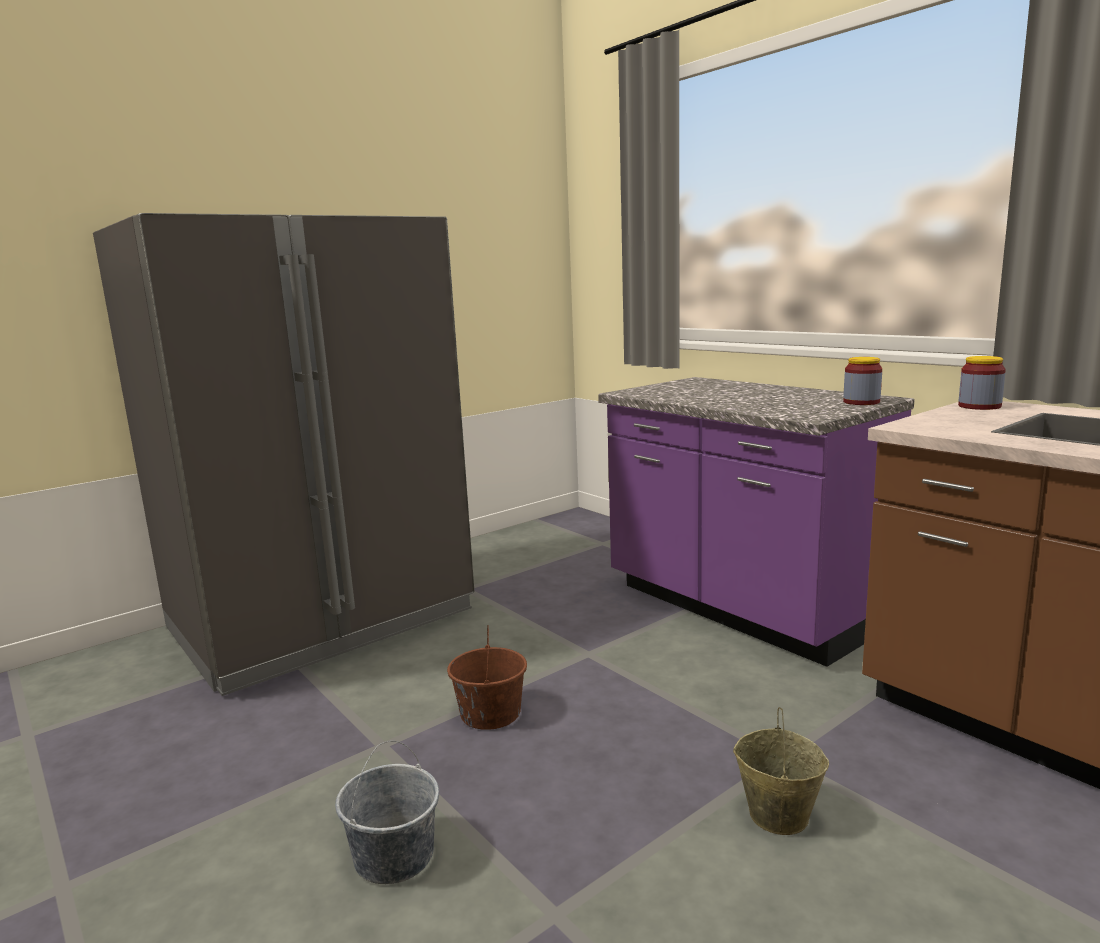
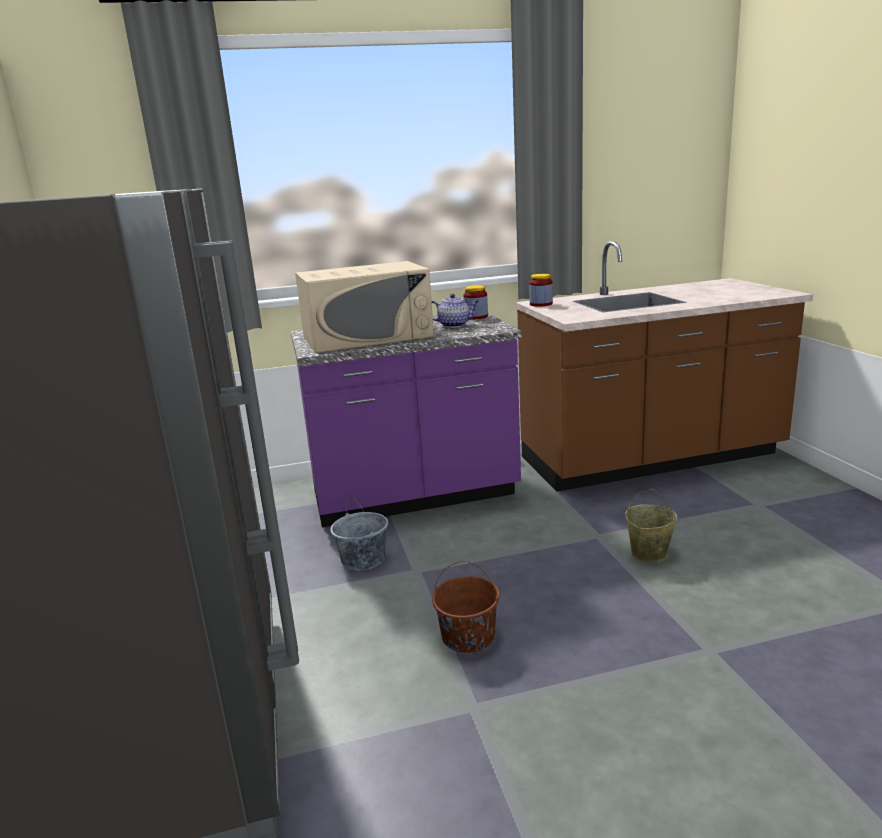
camera: 65 degrees left, 5 degrees up
grey bucket [335,741,439,884] -> grey bucket moved to [330,498,388,571]
none -> beige microwave [295,261,434,353]
none -> teapot [432,294,479,327]

